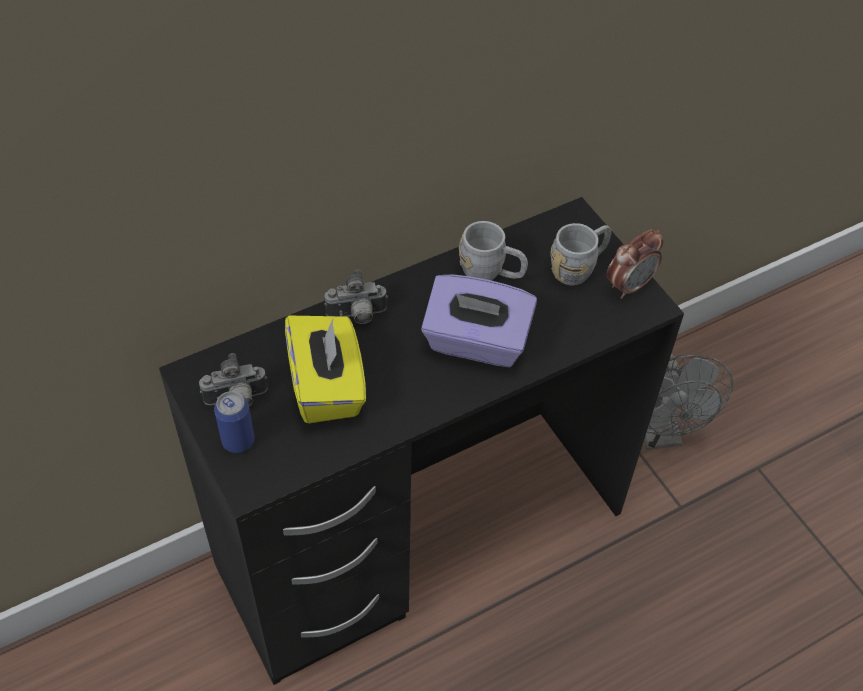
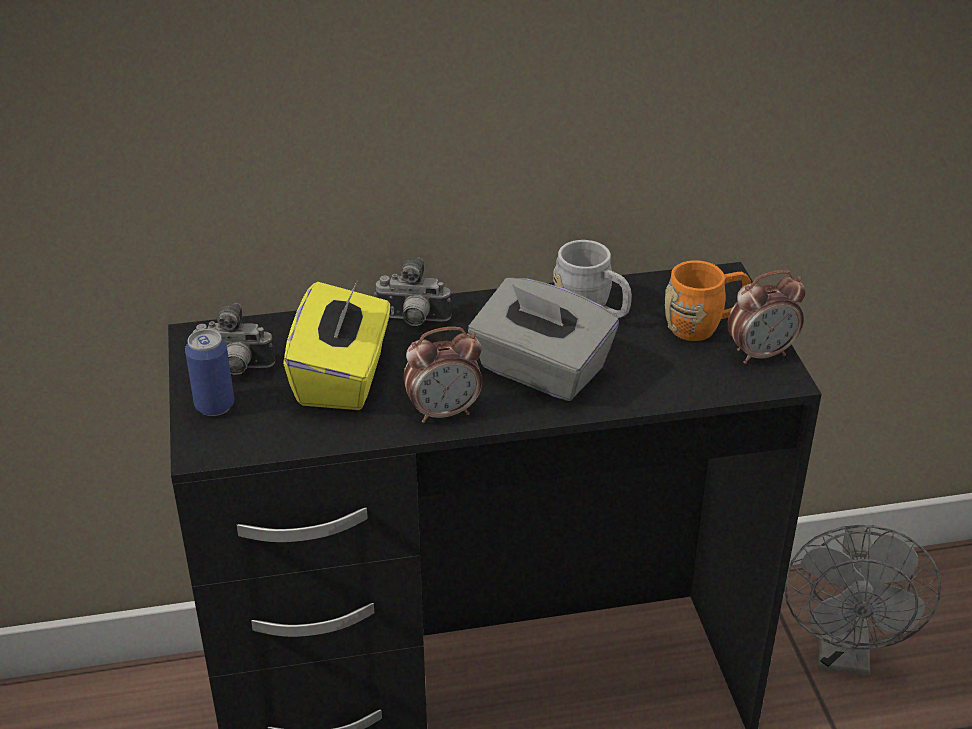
camera: 20 degrees right, 15 degrees down
purple tissue box [421,274,537,367] -> grey tissue box [468,278,619,401]
grey mug [551,223,612,286] -> orange mug [665,260,751,341]
none -> alarm clock [403,327,482,423]

